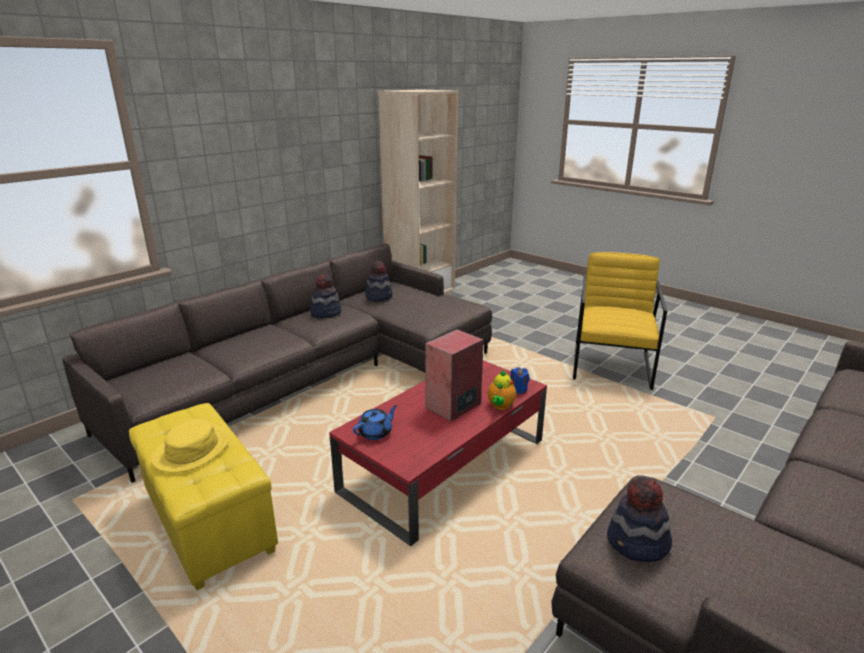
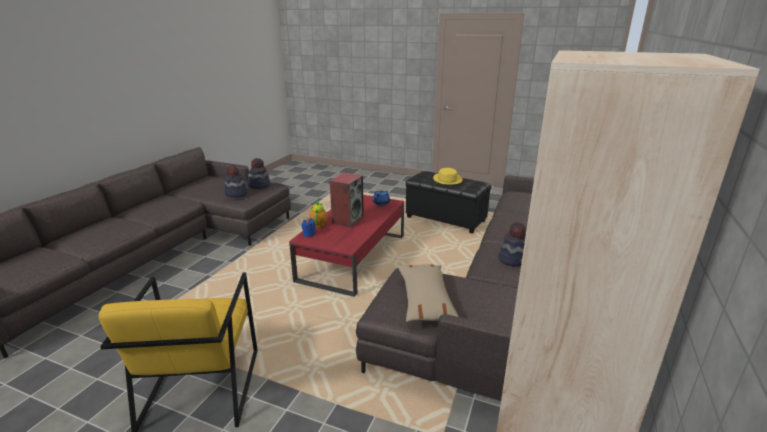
camera: 160 degrees right, 0 degrees up
yellow ottoman [129,403,278,591] -> black ottoman [406,171,491,234]
hat [365,261,392,301] -> hat moved to [225,165,247,198]
none -> beige pillow [398,264,459,322]

